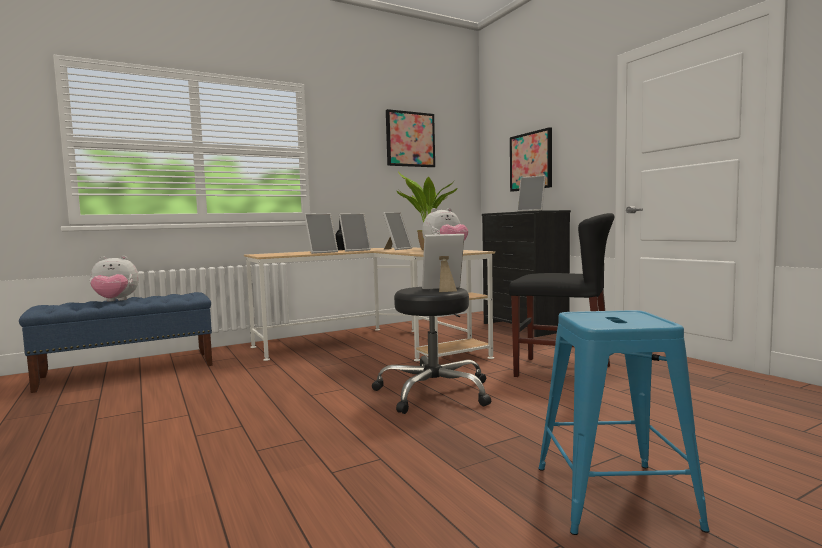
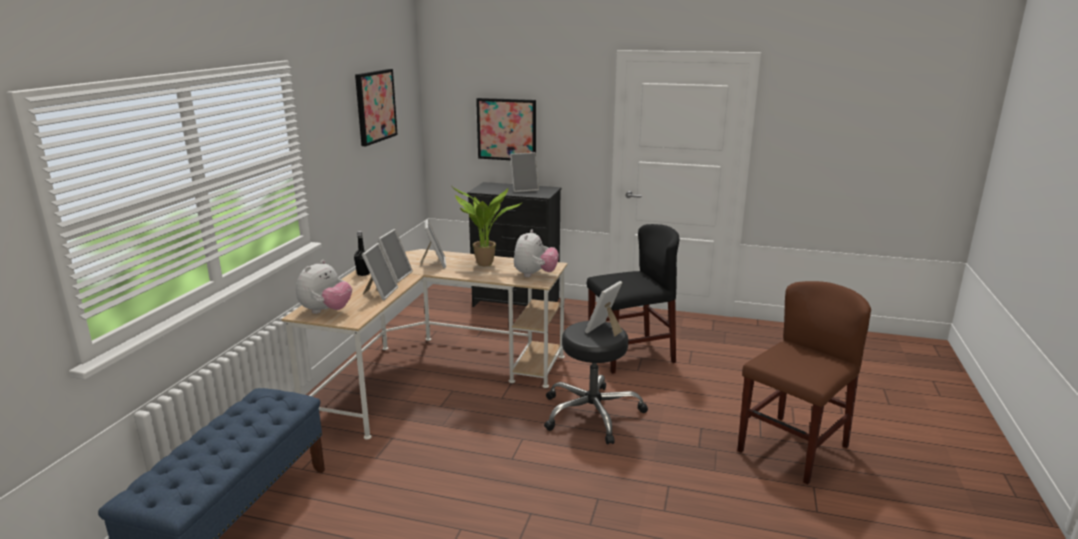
camera: 45 degrees left, 15 degrees up
plush toy [90,256,139,302] -> plush toy moved to [296,260,352,314]
blue stool [538,310,710,535] -> brown chair [737,281,871,485]

